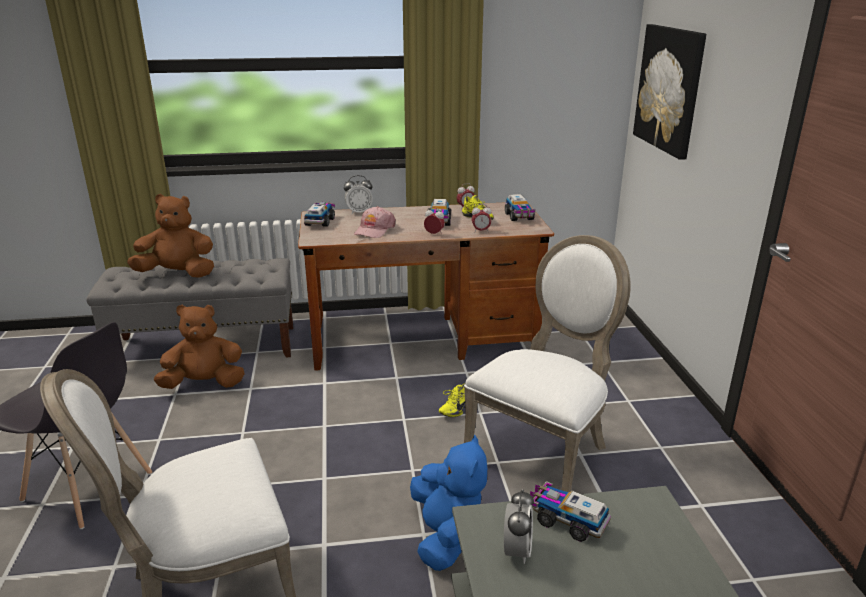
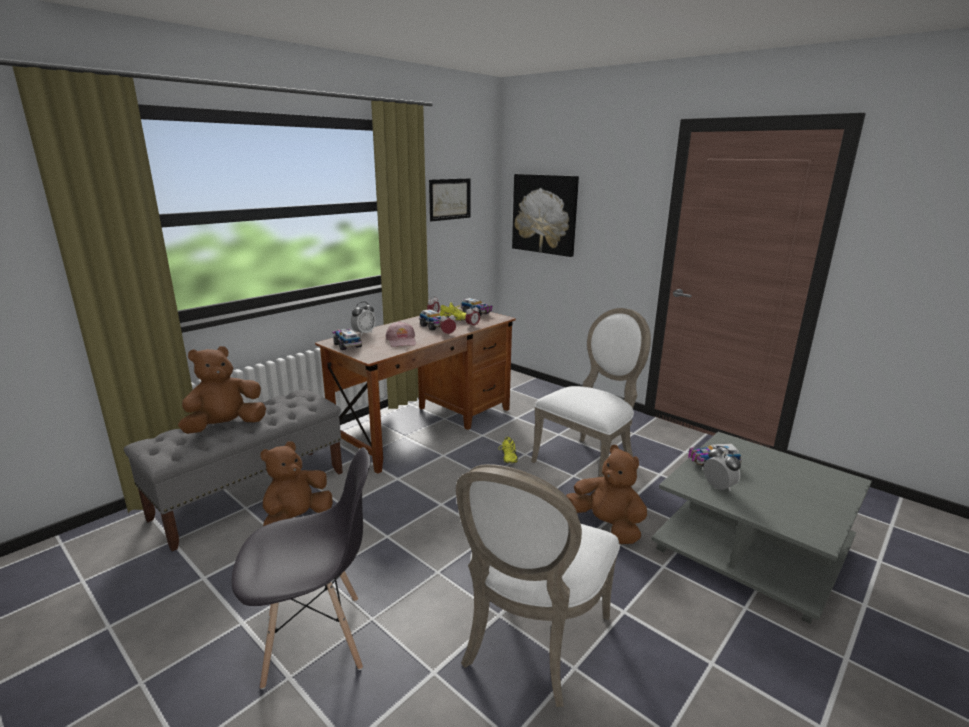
camera: 40 degrees left, 5 degrees down
blue plush toy [410,435,487,571] -> brown plush toy [566,445,647,544]
white chair [464,235,631,492] -> white chair turned 45 degrees clockwise [531,308,651,477]
none -> picture [429,178,470,221]

